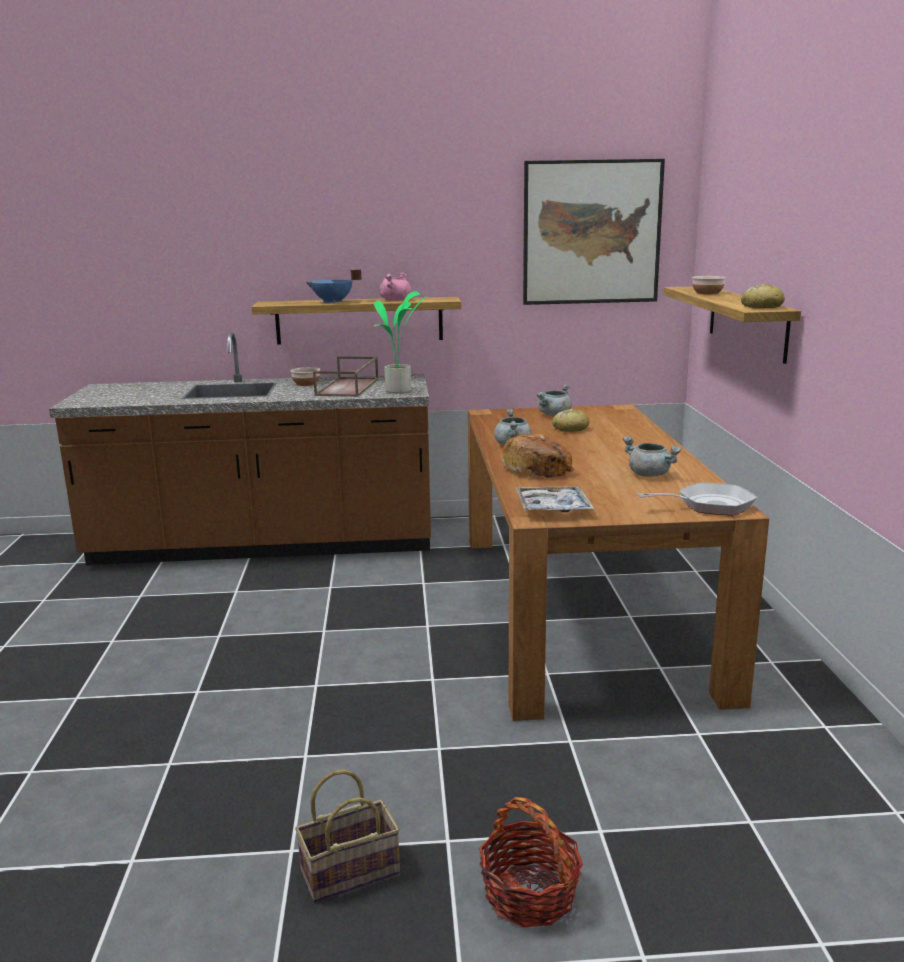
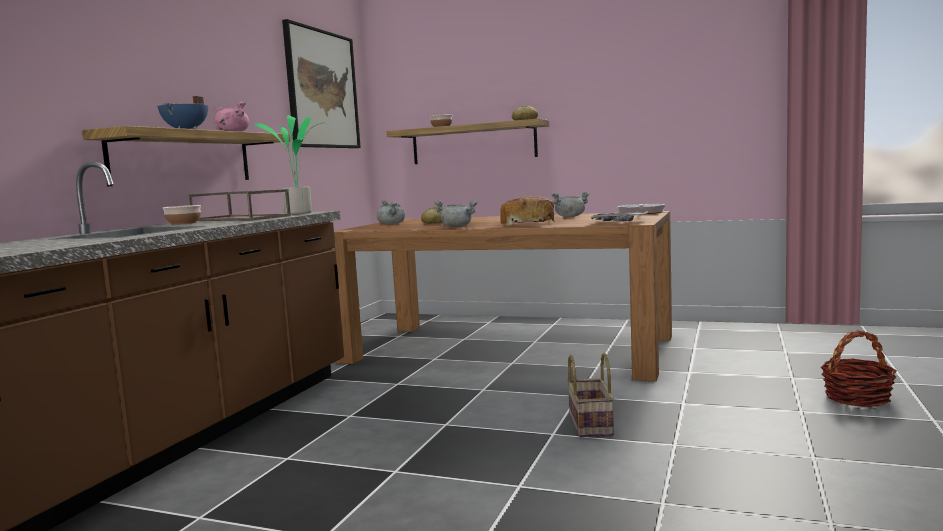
camera: 65 degrees left, 10 degrees down
basket [295,769,400,903] -> basket moved to [567,353,614,437]

